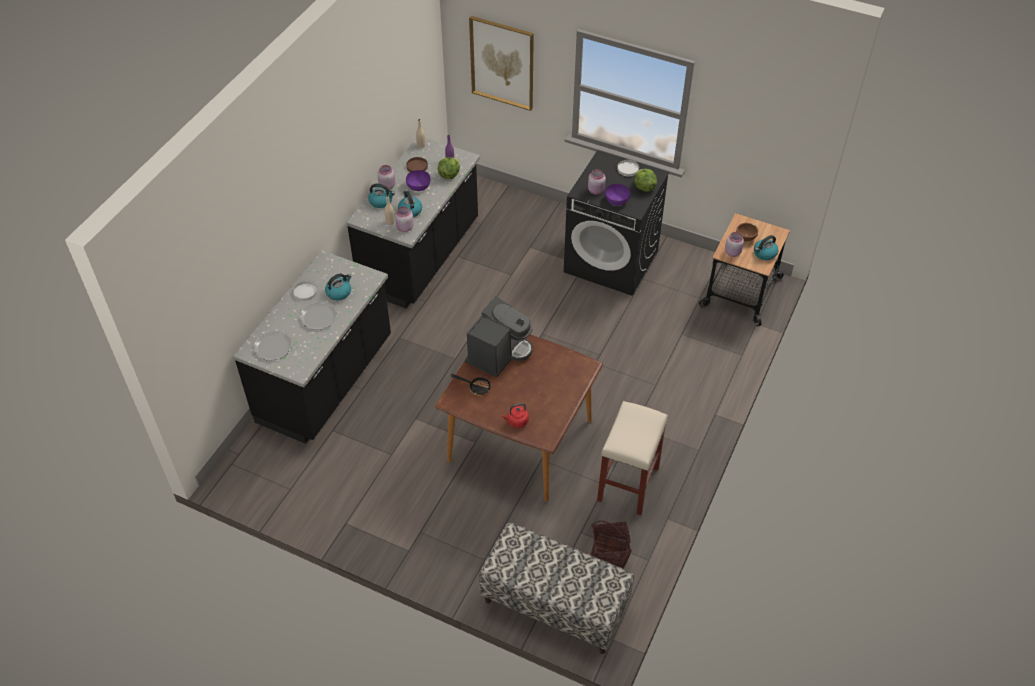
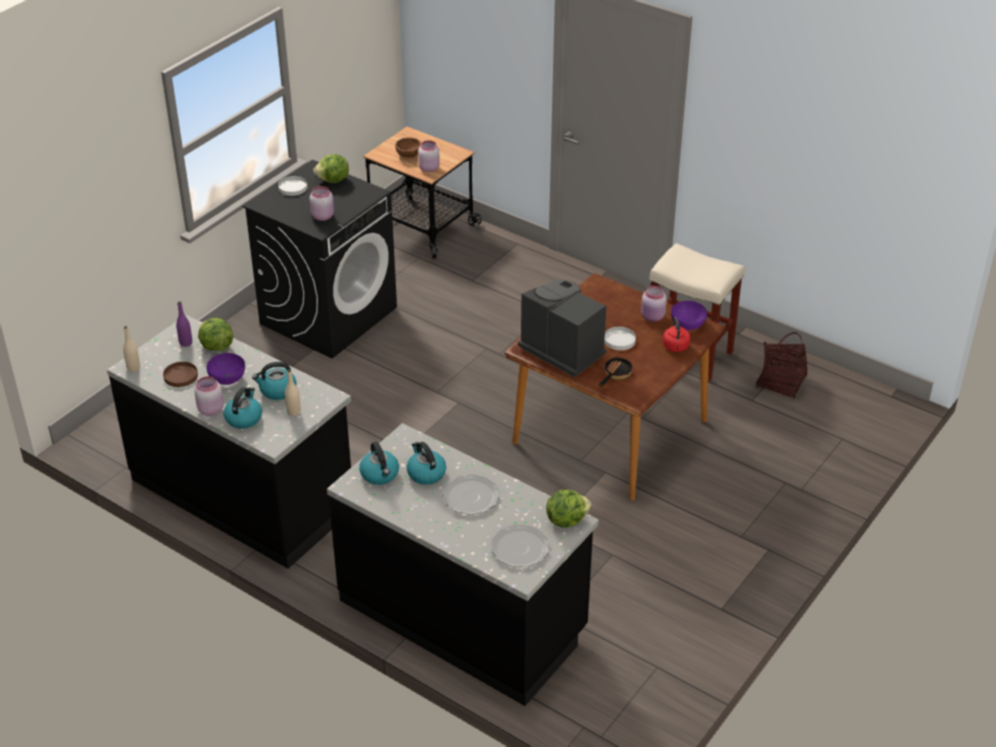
camera: 80 degrees left, 10 degrees down
white plate [293,281,317,301] -> white plate moved to [604,326,636,350]
pink jar [395,207,414,232] -> pink jar moved to [641,286,667,322]
picture [469,16,534,111] -> none
bench [479,522,634,654] -> none
purple bowl [605,184,630,206] -> purple bowl moved to [671,301,707,330]
kettle [754,235,778,260] -> kettle moved to [359,442,399,485]
none -> lettuce [546,490,591,528]

